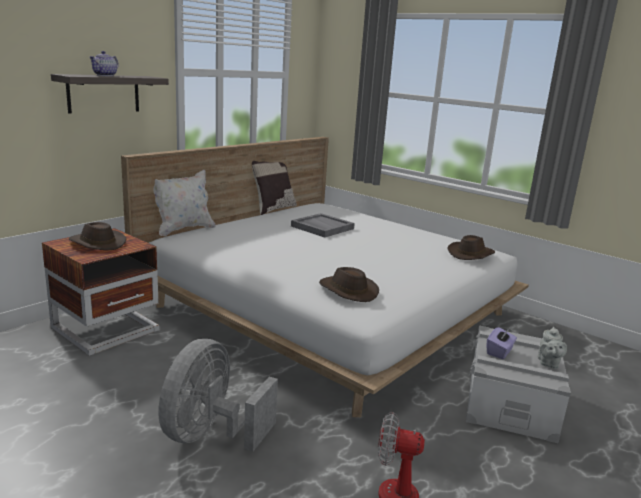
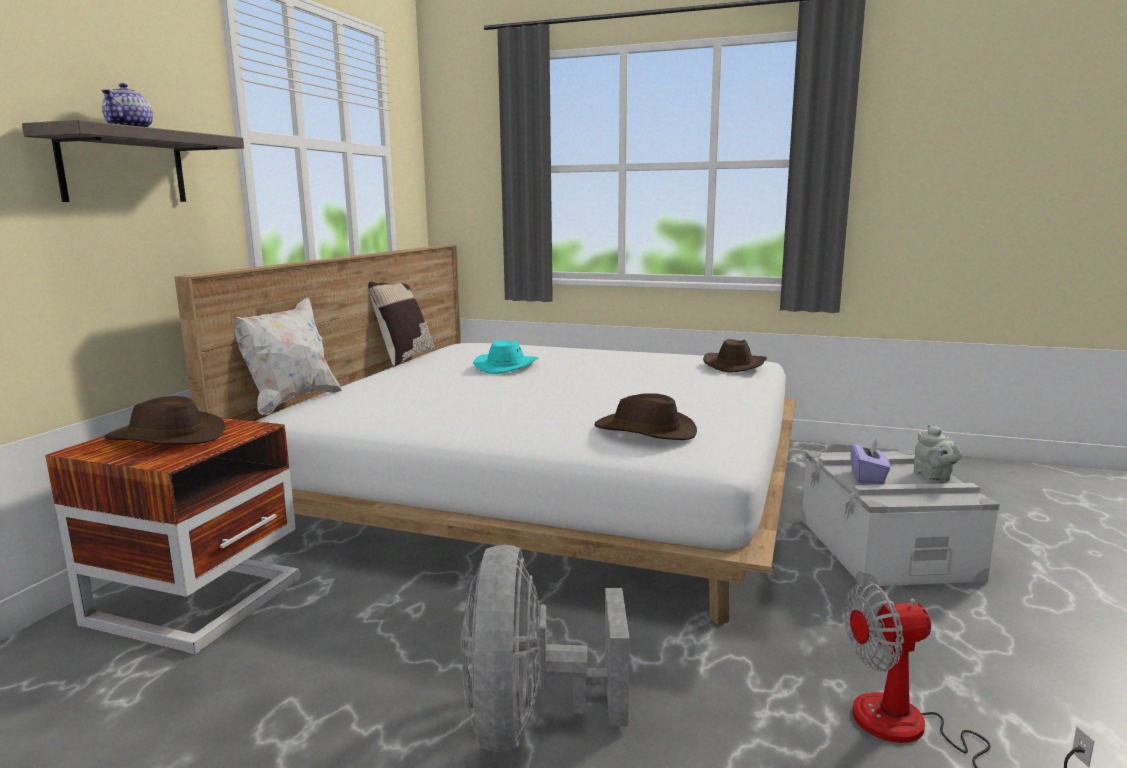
camera: 20 degrees left, 5 degrees down
grey tray [291,213,355,238] -> turquoise hat [473,340,538,374]

